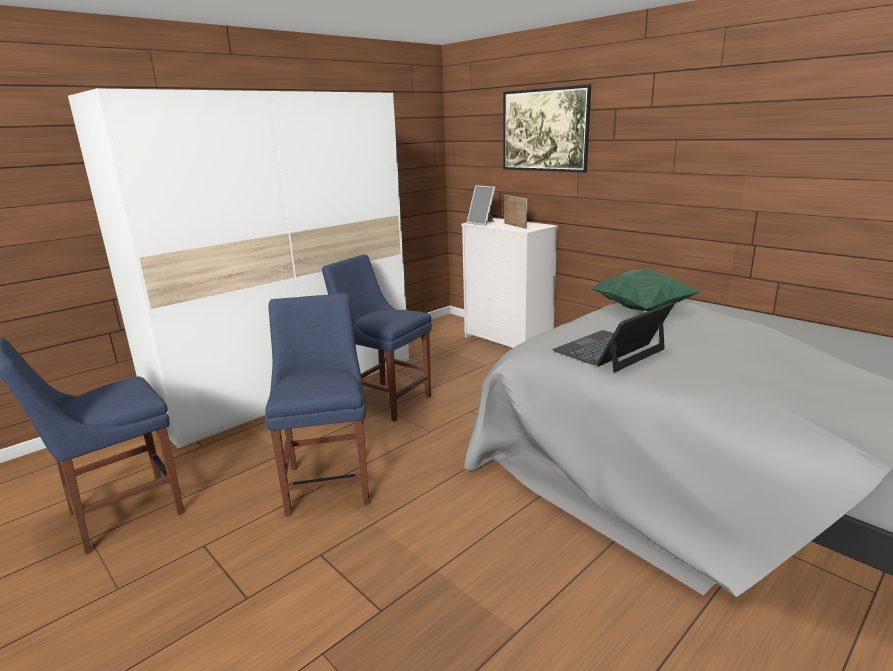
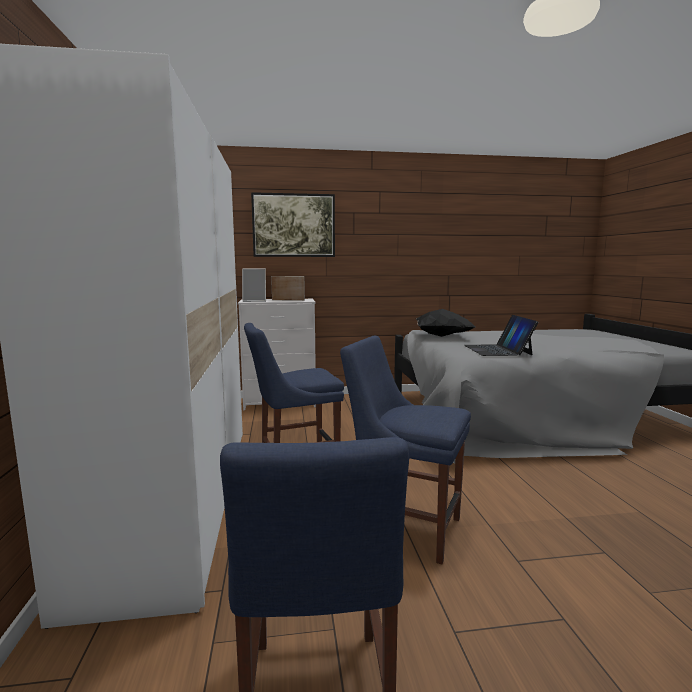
camera: 55 degrees left, 10 degrees down
green pillow [588,269,702,311] -> black pillow [416,309,475,337]

